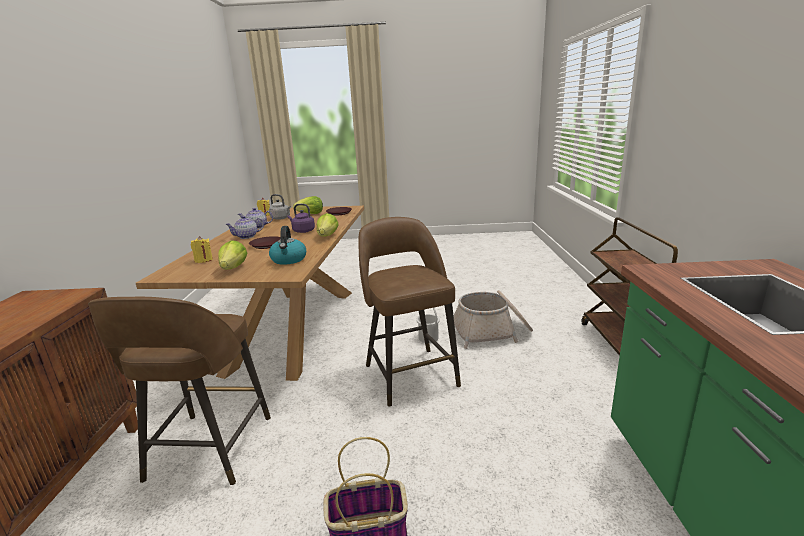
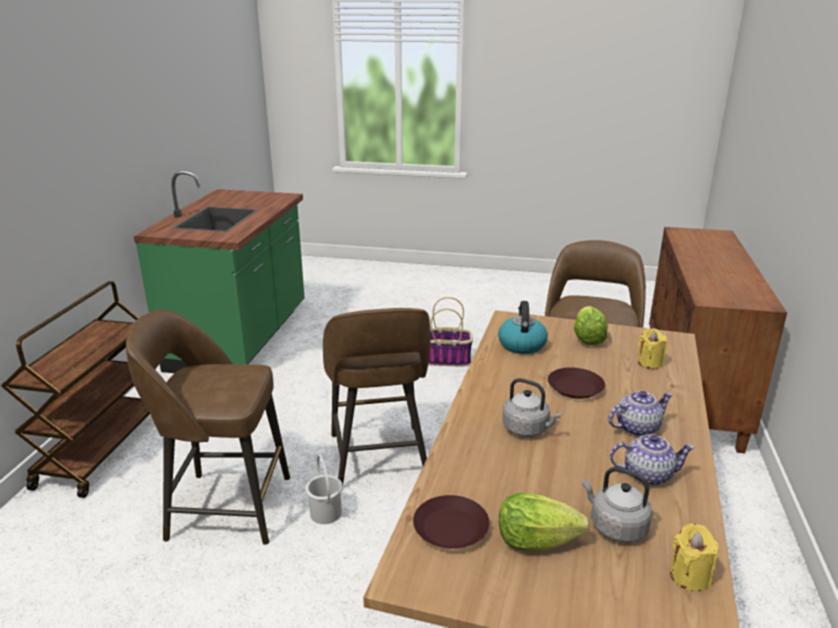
camera: 170 degrees left, 5 degrees up
purple kettle [287,204,315,233] -> grey kettle [502,378,562,437]
lettuce [317,213,339,237] -> none
basket [454,290,533,349] -> brown stool [126,309,290,545]

